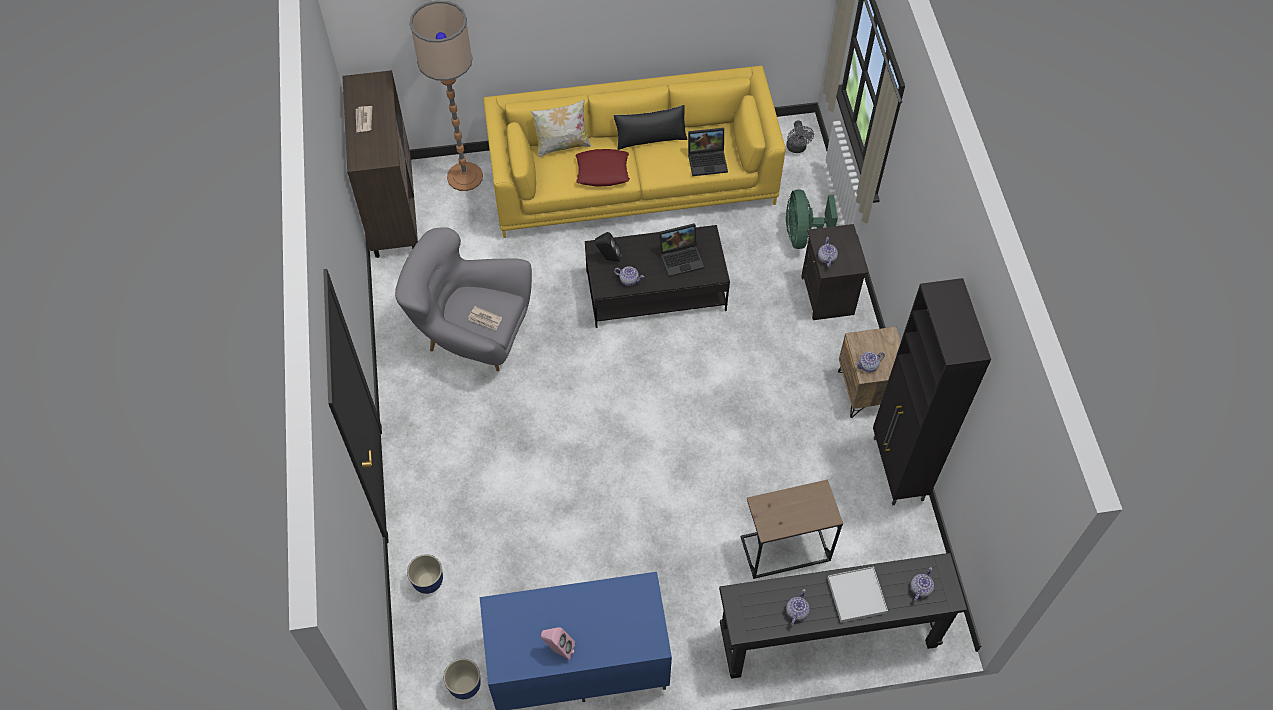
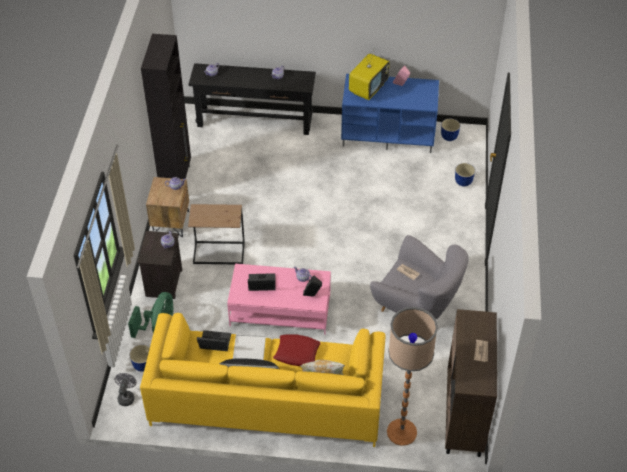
camera: 165 degrees left, 10 degrees down
black coffee table [585,225,730,328] -> pink coffee table [227,264,331,335]
brown side table [741,479,843,579] -> brown side table moved to [188,204,245,264]
white tray [827,567,888,623] -> white tray moved to [233,334,266,360]
none -> planter [129,345,150,372]
none -> television [349,48,390,100]

